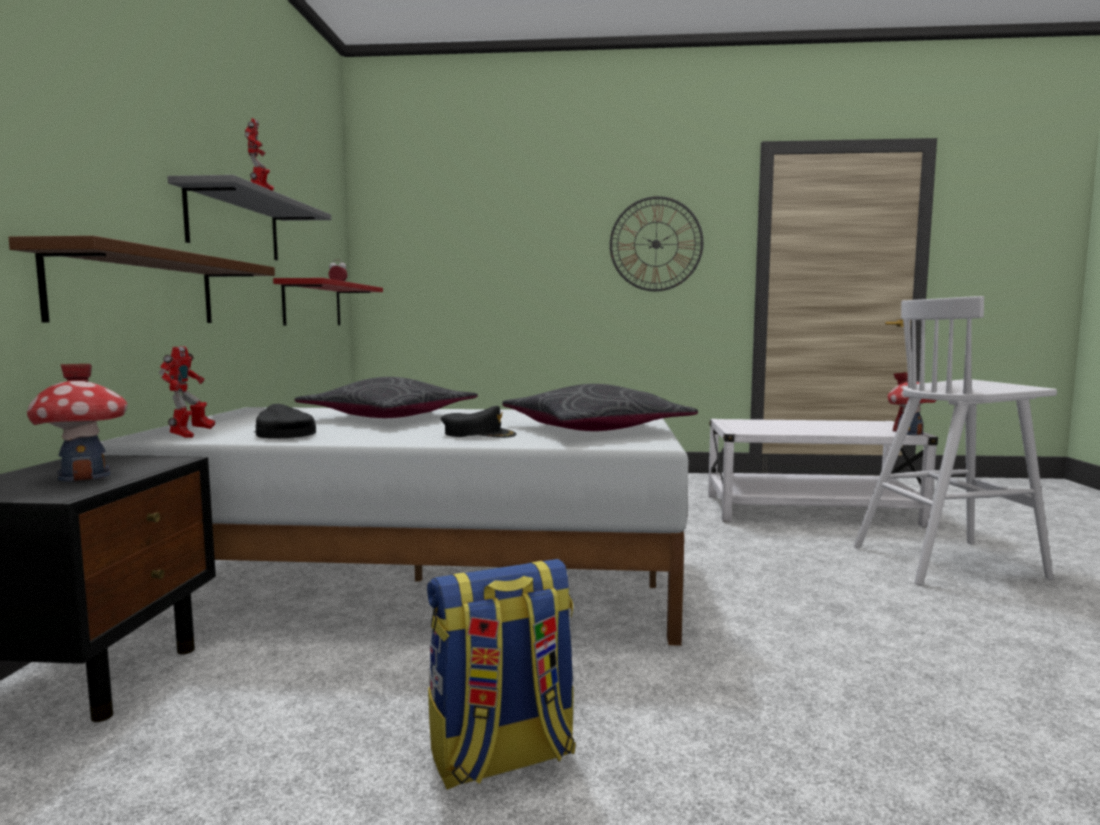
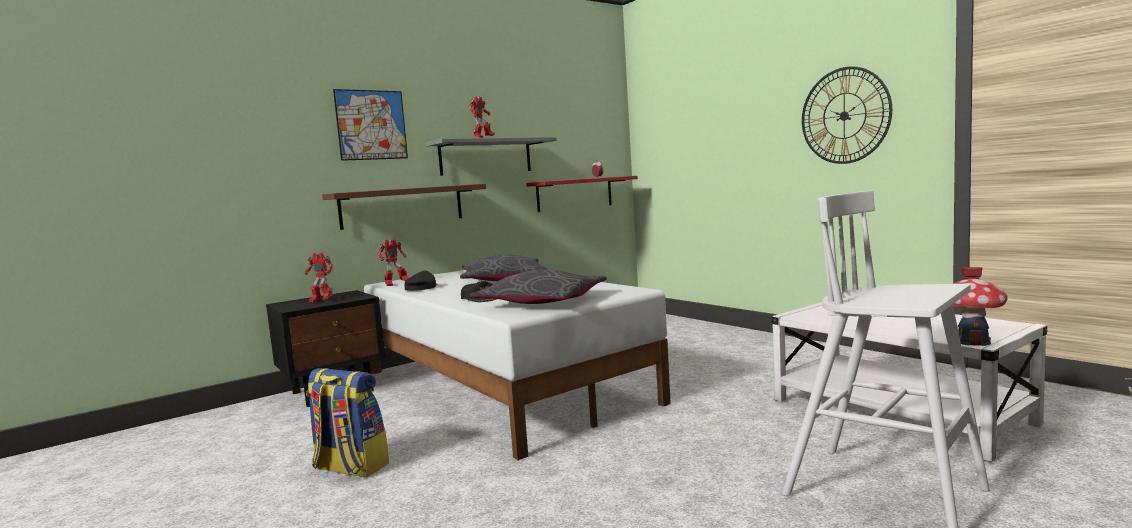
camera: 50 degrees right, 0 degrees up
toy house [27,364,127,481] -> toy robot [305,252,333,303]
none -> picture [333,89,408,161]

